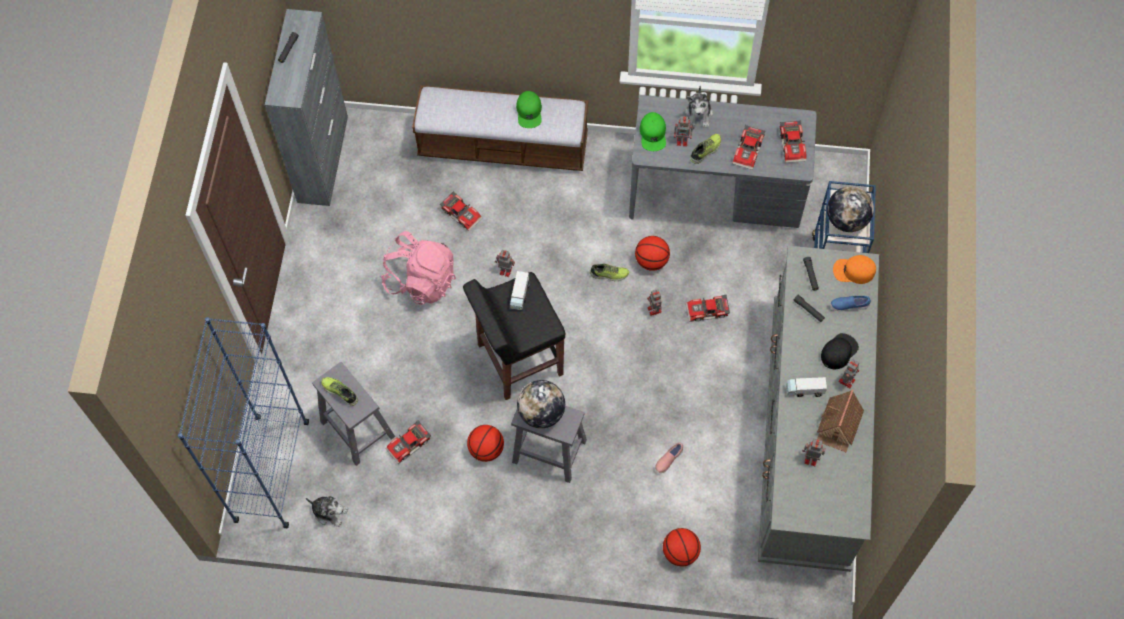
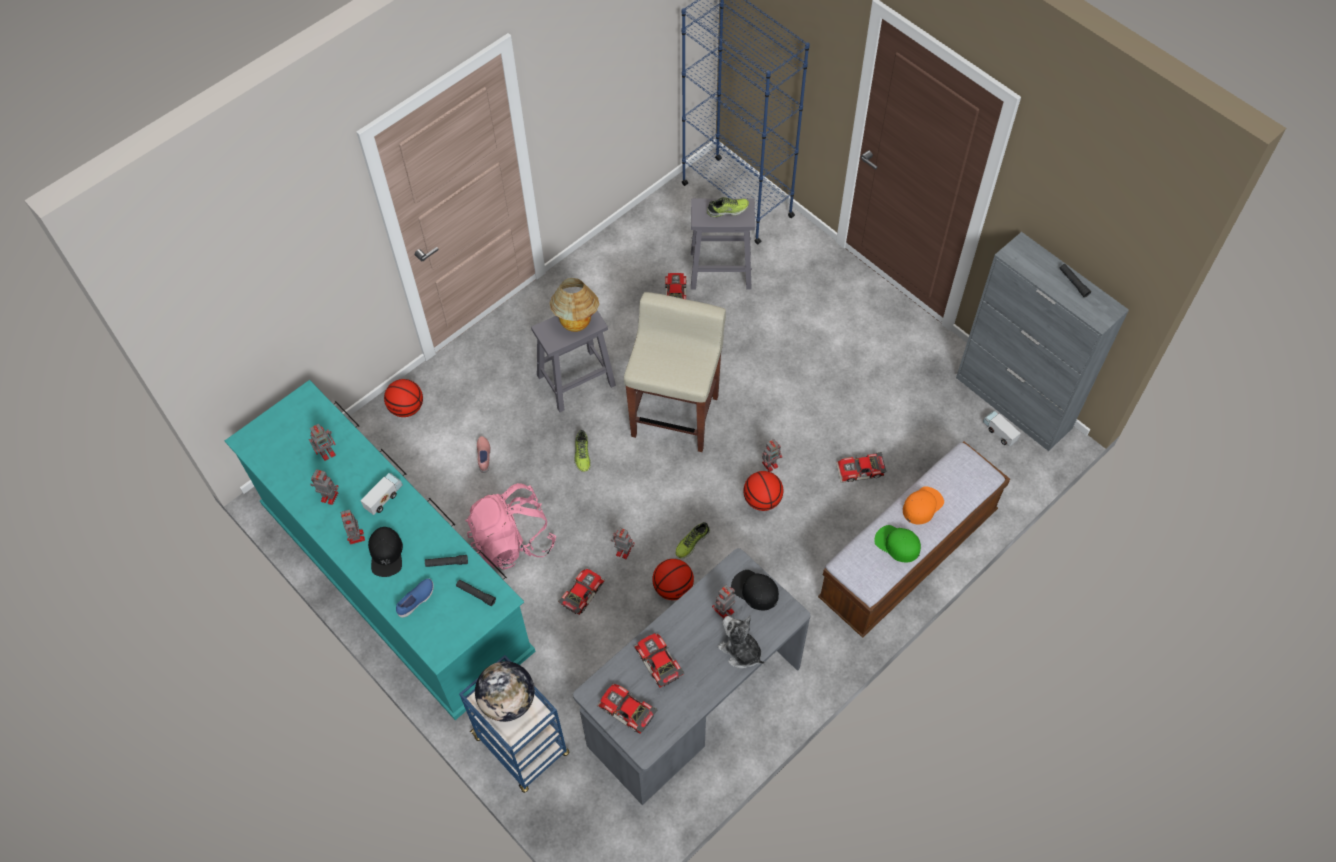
camera: 130 degrees right, 5 degrees down
plush toy [306,496,348,527] -> none
pink backpack [381,231,456,305] -> pink backpack moved to [466,483,556,570]
black stool [463,272,565,400] -> beige stool [624,292,726,452]
basketball [467,425,504,462] -> basketball moved to [743,471,783,511]
toy truck [510,271,530,310] -> toy truck moved to [983,411,1021,447]
globe [517,380,565,429] -> table lamp [550,278,599,332]
green cap [639,112,666,151] -> black cap [731,570,779,610]
shoe [690,134,721,164] -> shoe moved to [574,430,591,472]
grey dresser [758,246,879,572] -> turquoise dresser [225,380,536,720]
toy house [817,390,864,452] -> toy robot [310,469,339,505]
orange cap [833,255,876,284] -> orange cap moved to [903,486,944,525]

